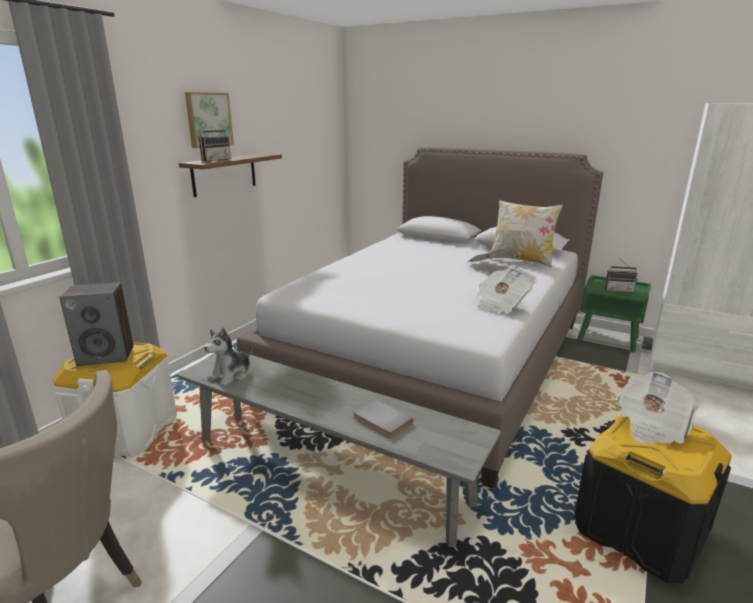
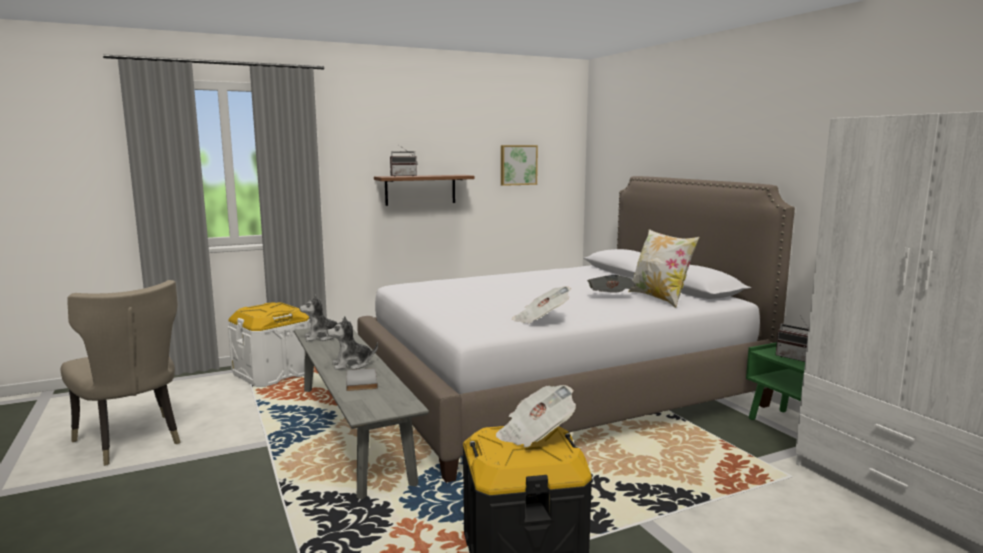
camera: 35 degrees right, 10 degrees down
speaker [59,282,134,366] -> none
picture [185,92,234,148] -> picture moved to [501,145,538,186]
none -> plush toy [327,317,378,370]

